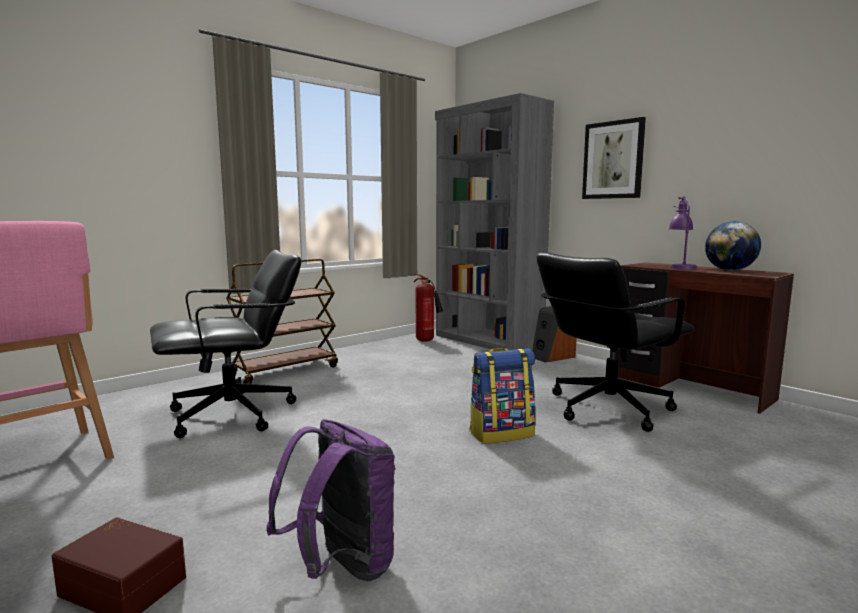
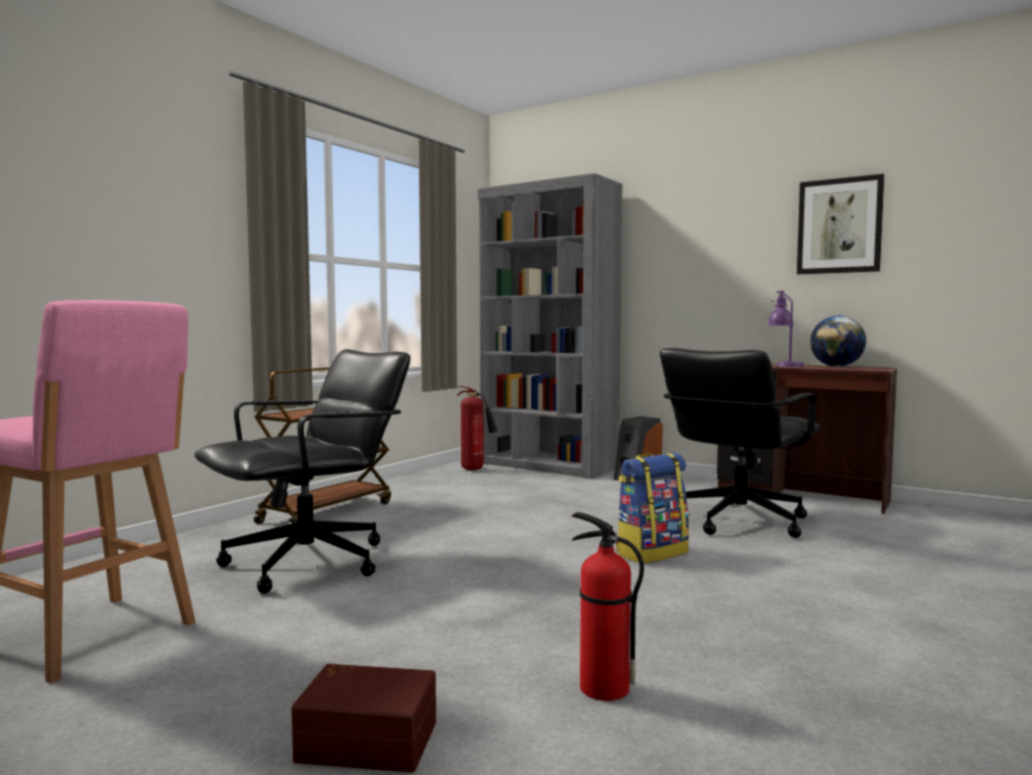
camera: 15 degrees left, 5 degrees down
purple backpack [266,419,395,581] -> fire extinguisher [572,512,644,701]
picture [582,117,646,199] -> picture moved to [797,174,884,274]

